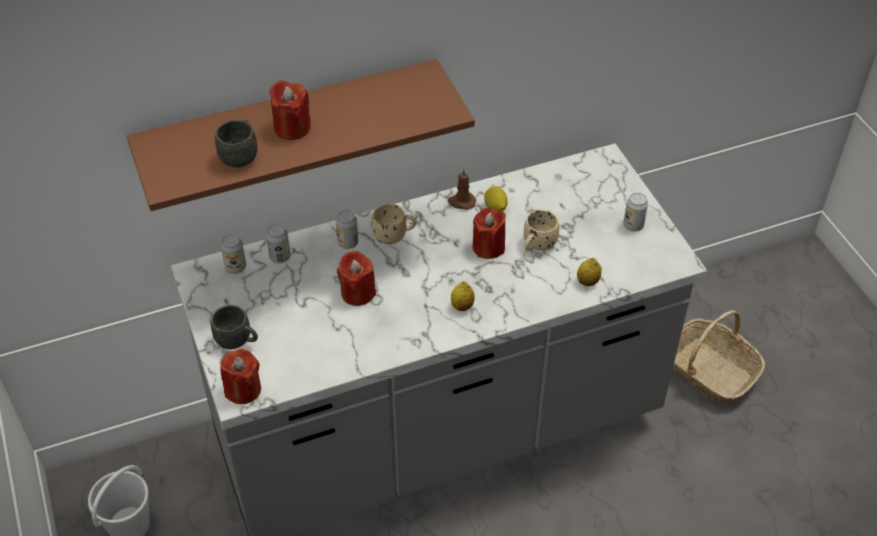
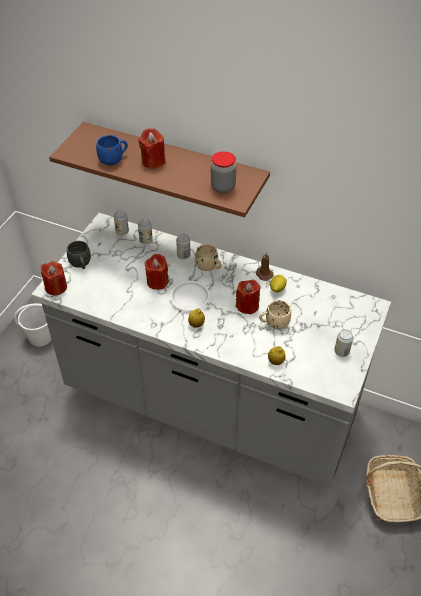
camera: 45 degrees right, 0 degrees up
grey mug [215,120,258,168] -> blue mug [96,135,128,165]
none -> white plate [170,281,210,310]
none -> jar [211,151,236,193]

